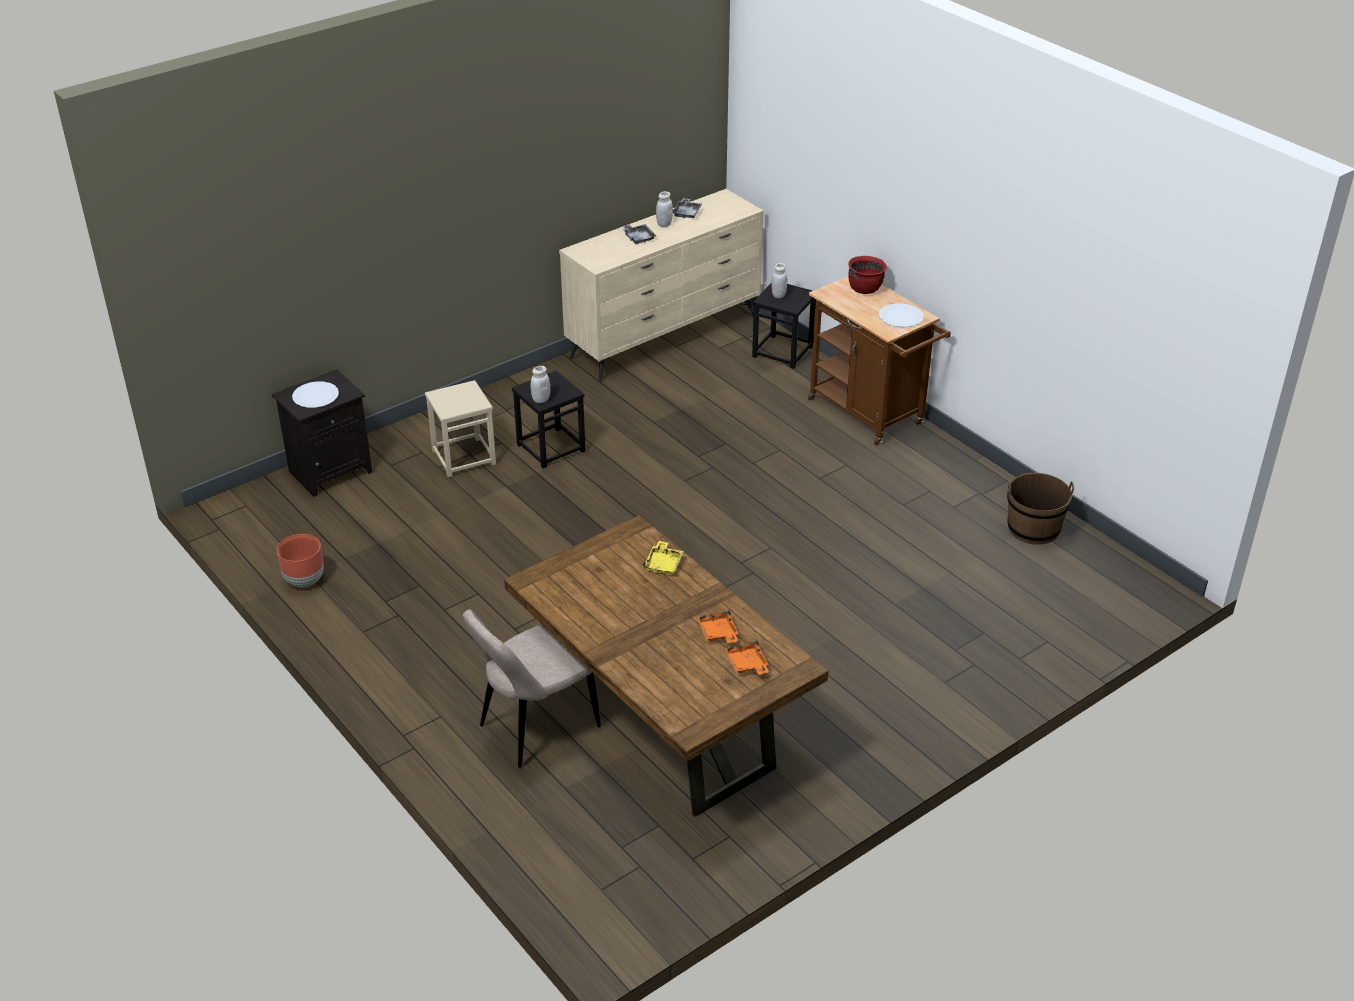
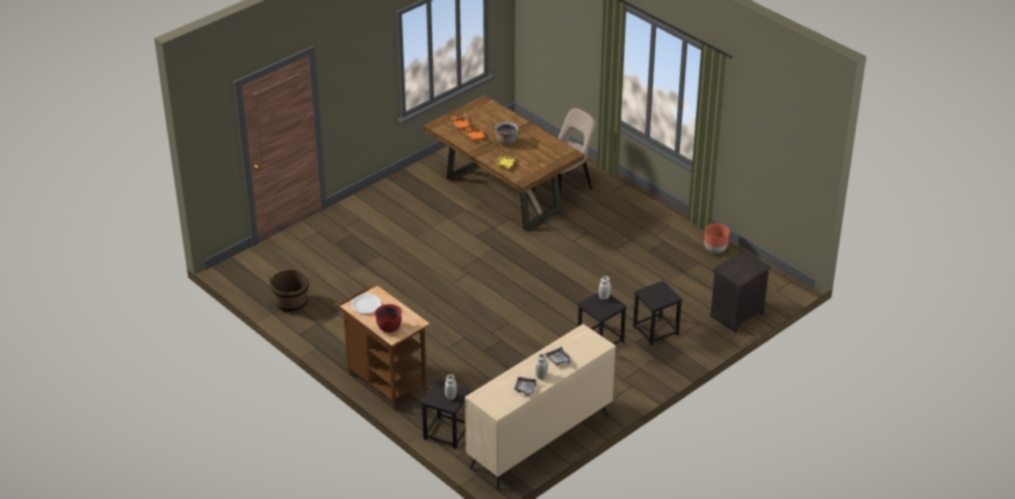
camera: 175 degrees right, 0 degrees up
white plate [292,381,339,408] -> none
beige stool [425,380,496,477] -> black stool [633,281,682,345]
none -> brown cooking pot [495,122,518,146]

